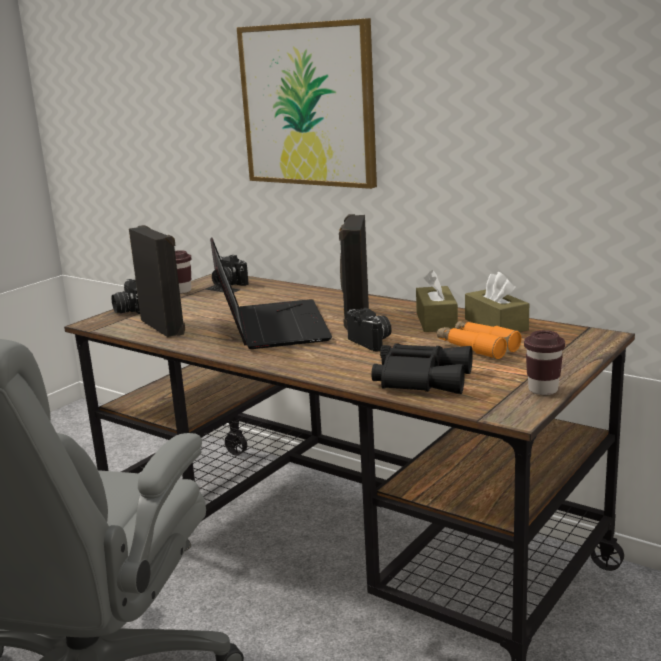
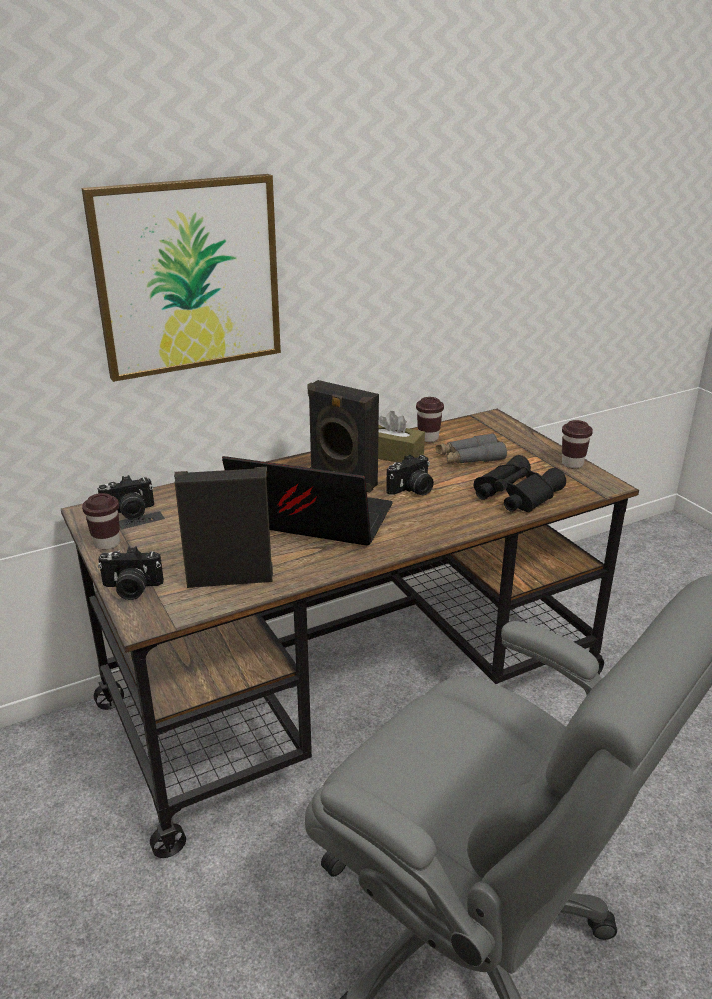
camera: 65 degrees left, 10 degrees up
camera [347,307,392,352] -> camera turned 150 degrees clockwise [386,454,434,495]
orange binoculars [437,321,521,359] -> grey binoculars [436,433,507,464]
brown tissue box [465,272,529,332] -> brown cup [416,397,444,442]

